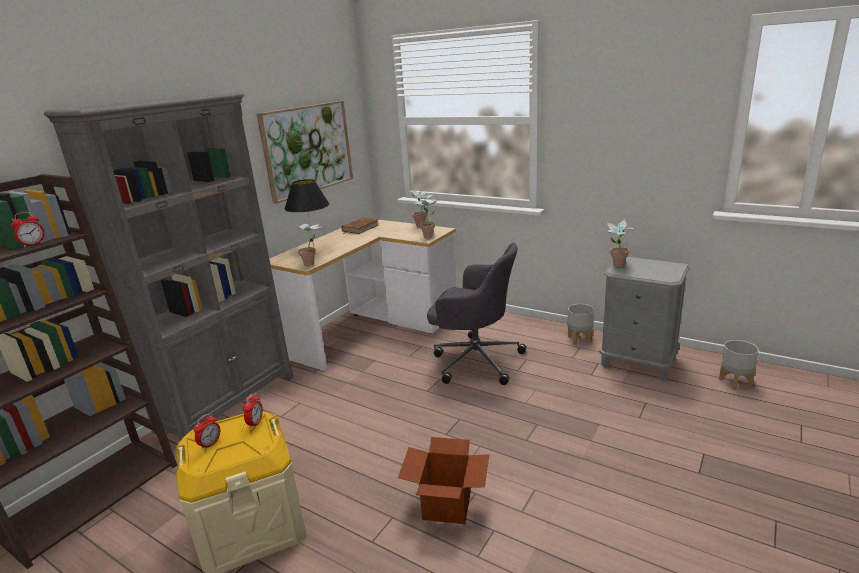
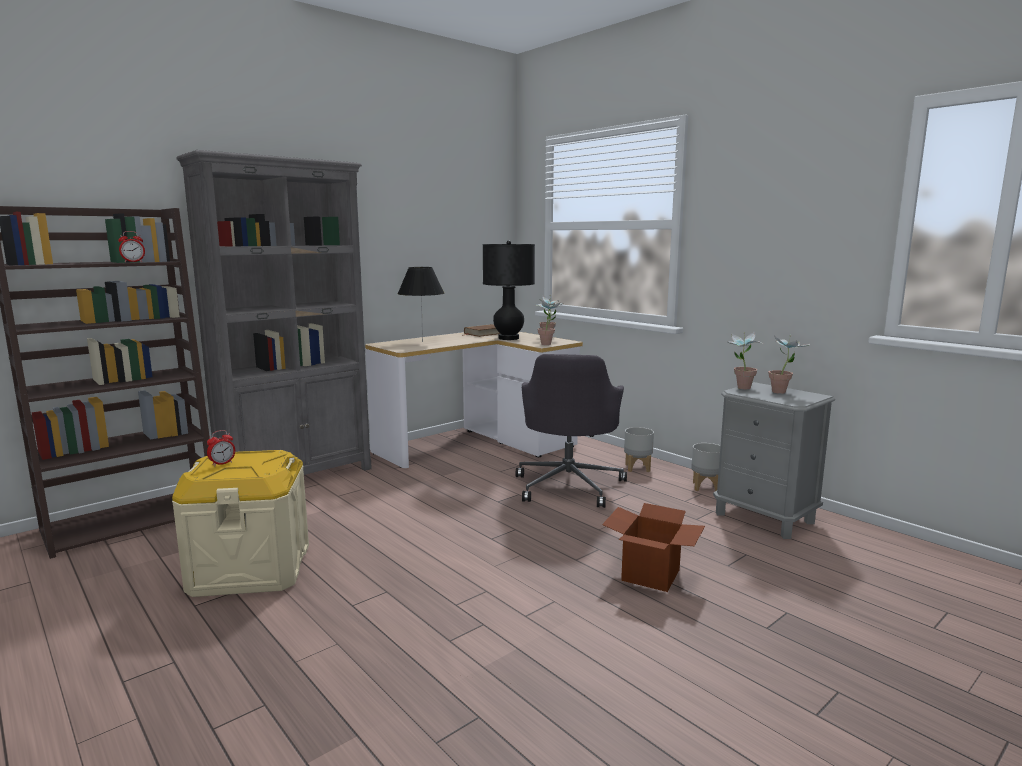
camera: 15 degrees right, 10 degrees down
alarm clock [243,394,263,428] -> none
picture [257,101,353,204] -> none
potted plant [295,223,323,266] -> potted plant moved to [768,334,810,394]
cardboard box [398,437,489,524] -> cardboard box moved to [602,503,705,592]
grey office chair [427,243,526,385] -> grey office chair turned 60 degrees clockwise [516,354,627,508]
grey planter [719,340,759,390] -> grey planter moved to [624,427,654,472]
none -> black table lamp [483,240,535,340]

